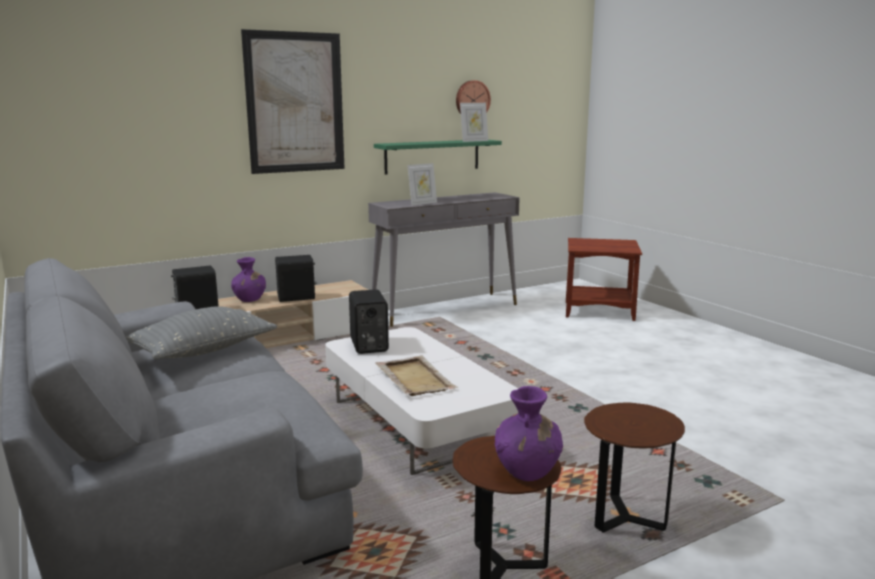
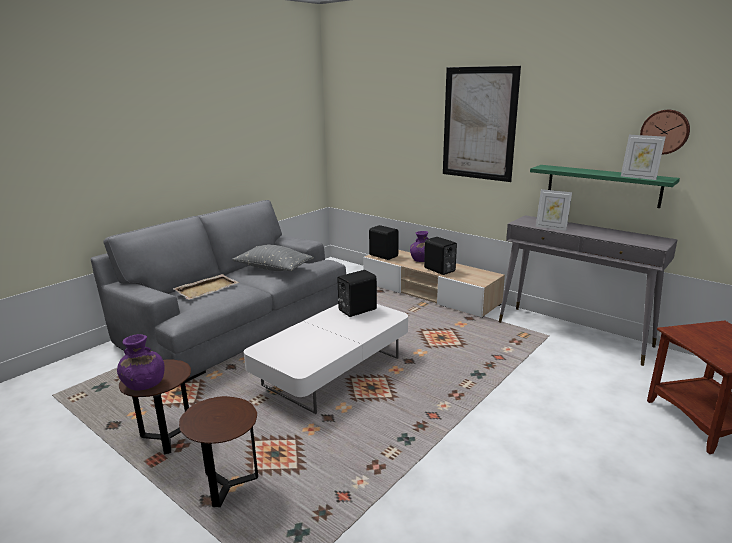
camera: 70 degrees right, 5 degrees up
beige tray [375,356,458,396] -> beige tray moved to [173,274,239,300]

